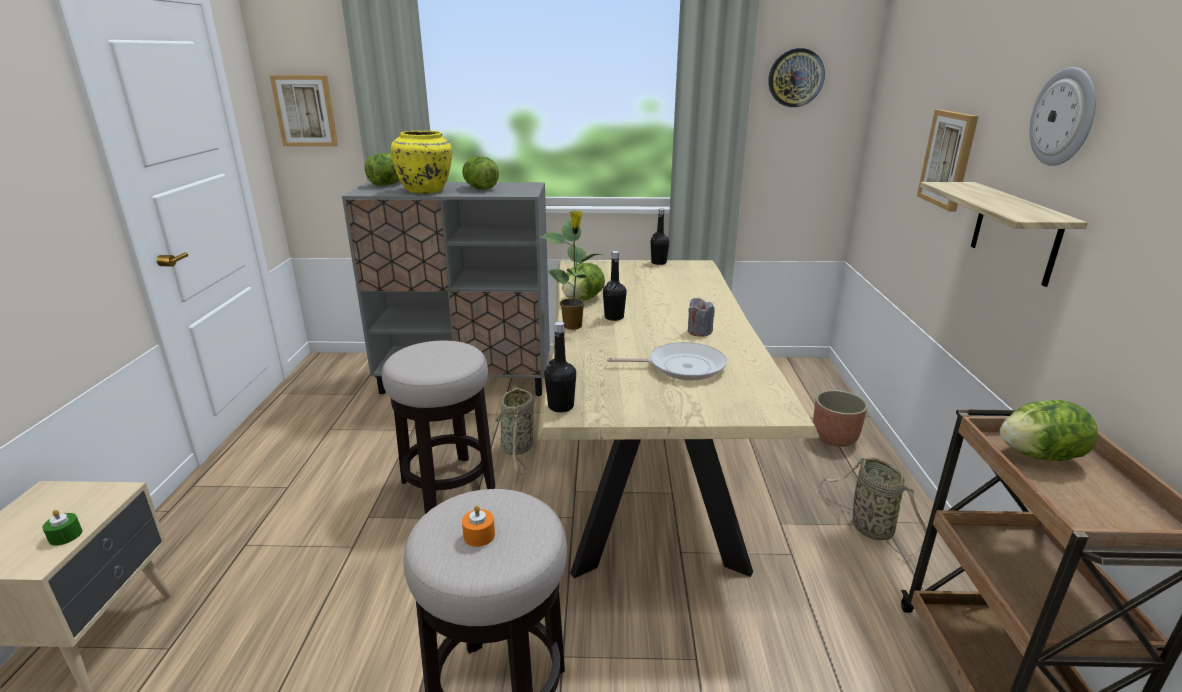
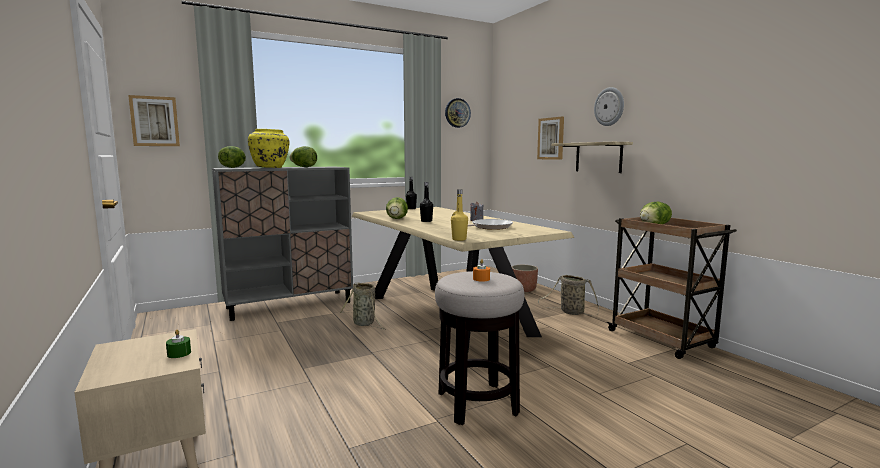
camera: 30 degrees left, 15 degrees down
stool [382,341,495,514] -> none
potted plant [540,211,601,330] -> none
black bottle [544,321,576,412] -> yellow bottle [451,189,468,241]

